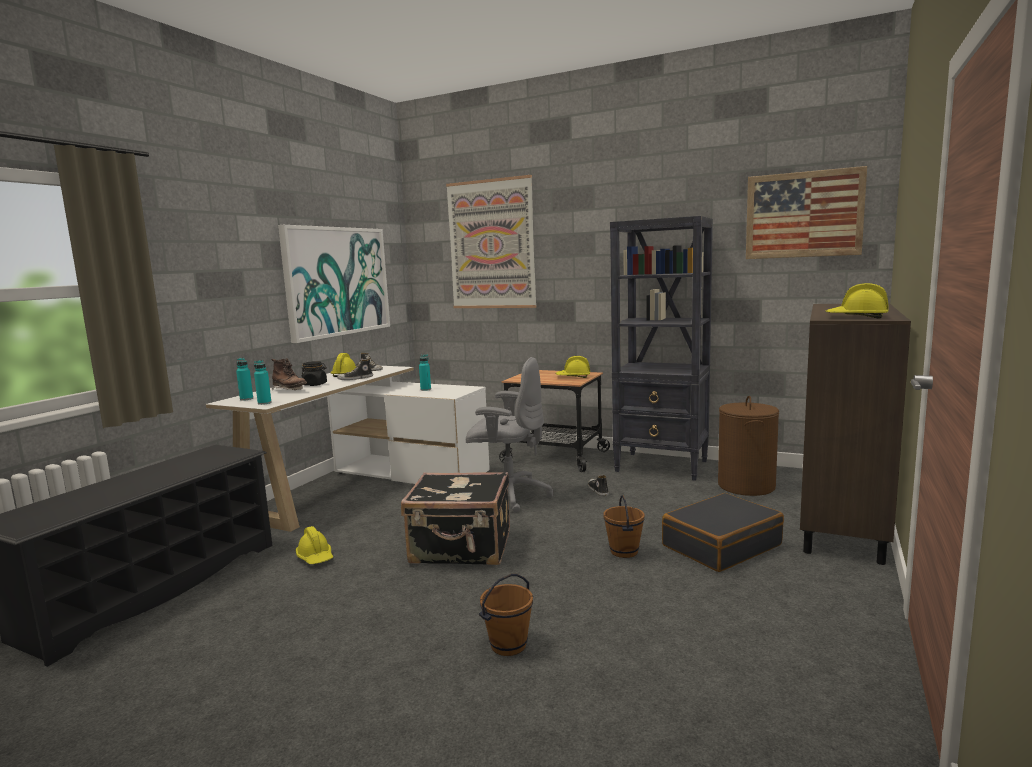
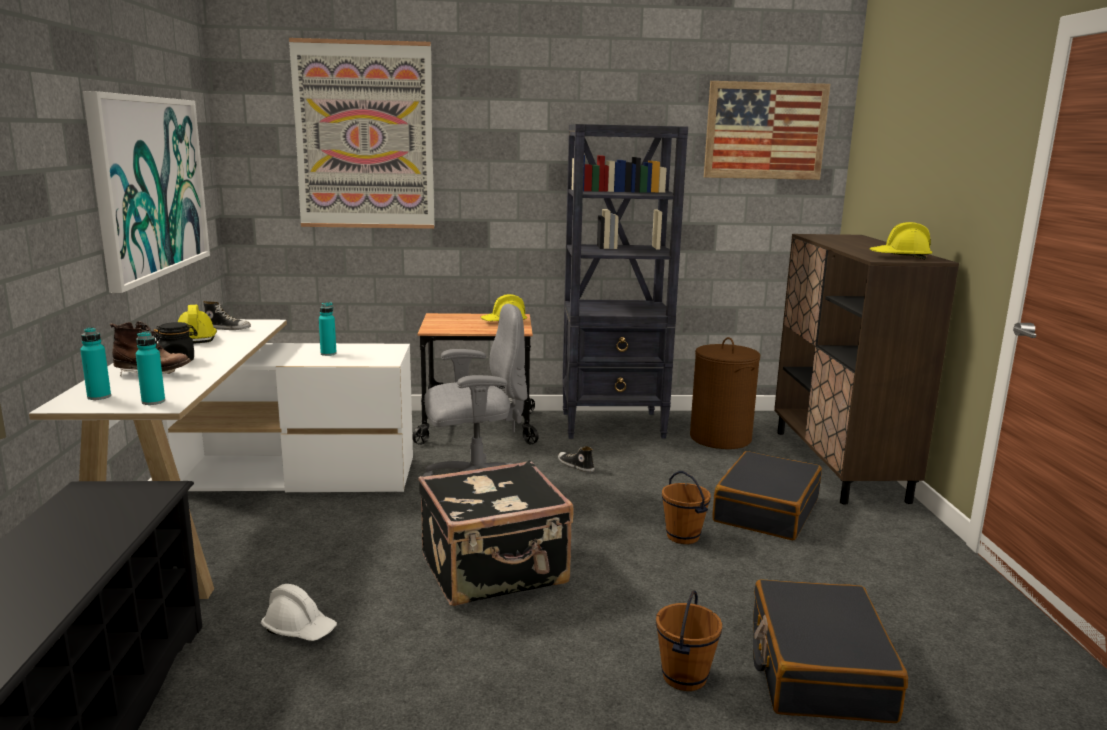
camera: 30 degrees left, 5 degrees up
yellow hard hat [296,526,333,564] -> white hard hat [261,584,337,641]
shoe [337,359,373,380] -> none
none -> black suitcase [753,579,908,723]

